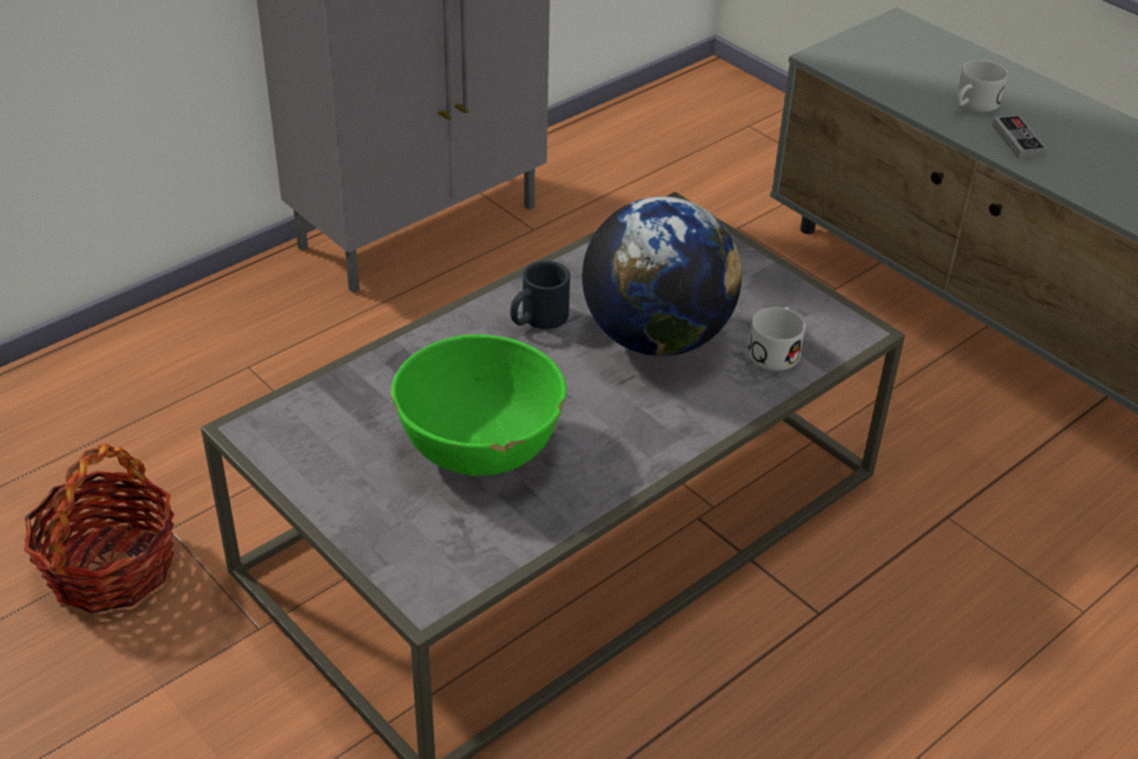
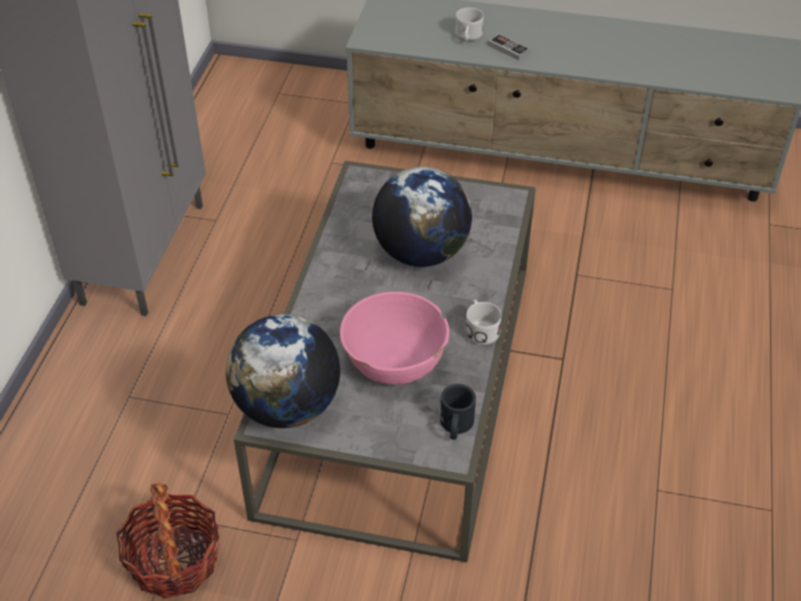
camera: 35 degrees left, 5 degrees up
green bowl [391,335,567,476] -> pink bowl [340,292,449,385]
black mug [511,261,570,329] -> black mug moved to [440,384,476,440]
white mug [748,307,805,371] -> white mug moved to [465,300,502,345]
none -> globe [226,314,340,428]

